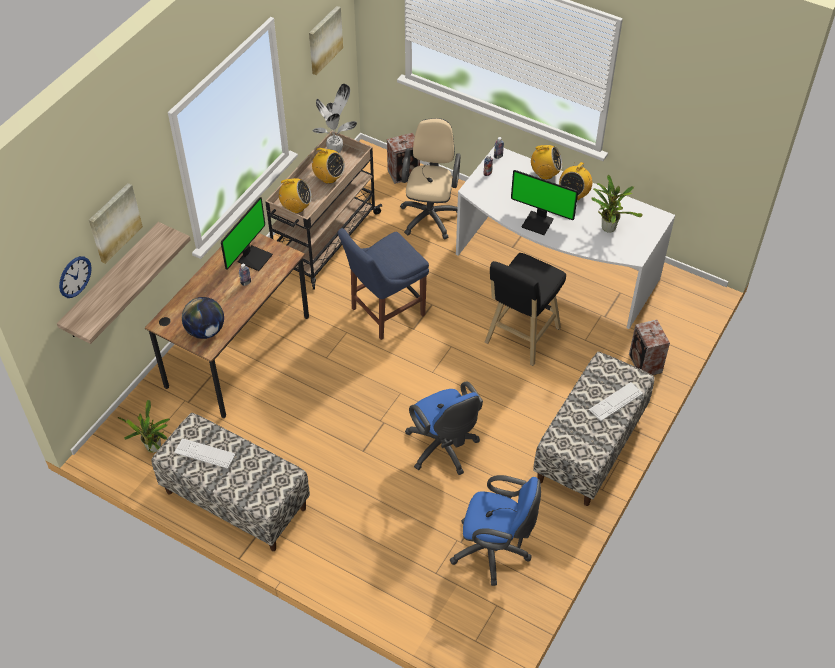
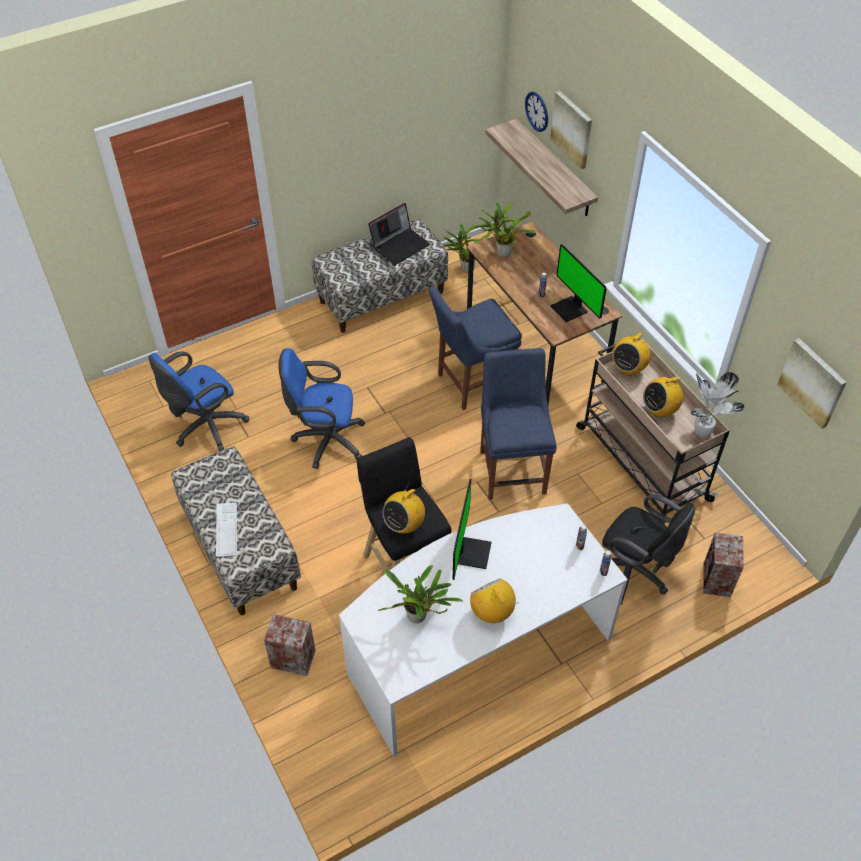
camera: 120 degrees right, 0 degrees up
keyboard [174,438,236,469] -> laptop [368,203,430,265]
globe [182,297,224,339] -> potted plant [470,202,535,257]
beige office chair [400,118,461,239] -> black office chair [602,494,695,605]
monitor [511,170,578,235] -> monitor turned 135 degrees clockwise [452,479,492,580]
radio [531,145,563,180] -> radio moved to [382,483,425,533]
none -> blue chair [429,286,522,410]

